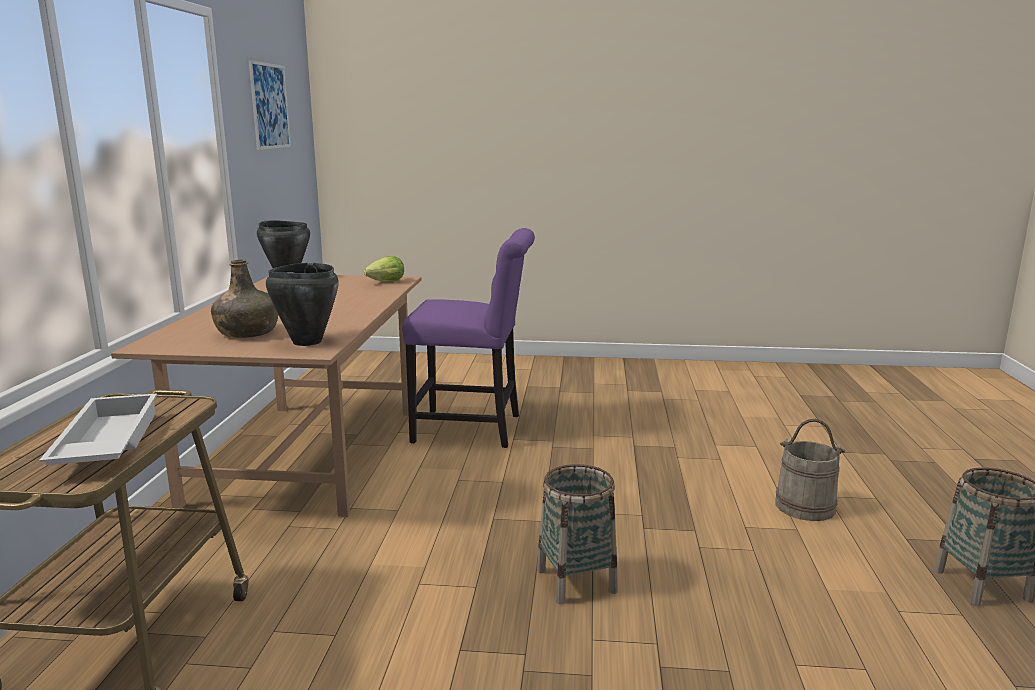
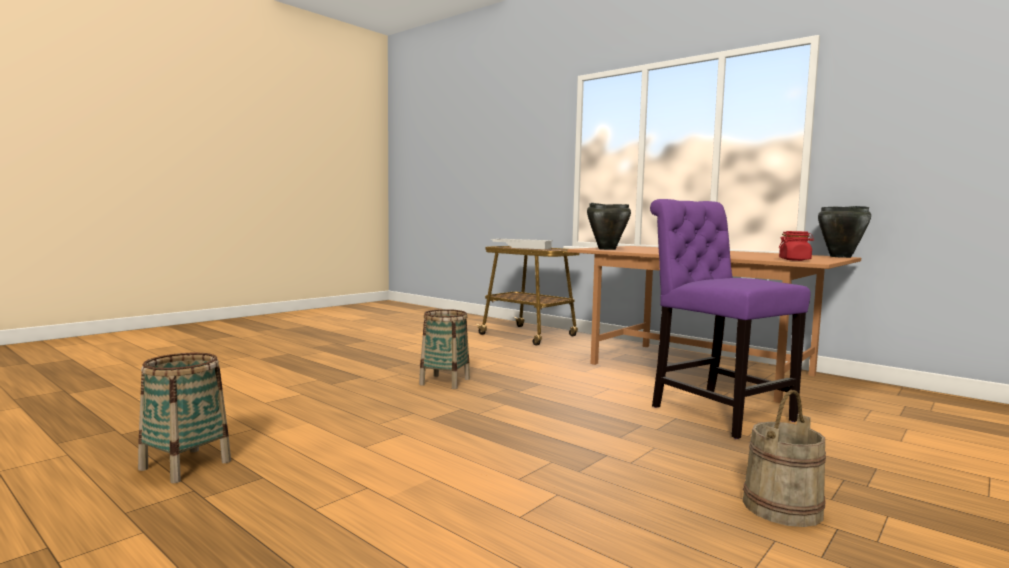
camera: 125 degrees right, 10 degrees down
green bottle [211,259,278,338] -> none
picture [249,60,291,150] -> none
lettuce [364,256,404,282] -> red jar [779,231,814,261]
purple chair [402,228,535,448] -> purple chair turned 105 degrees clockwise [650,199,811,439]
beige bucket [775,419,846,521] -> beige bucket moved to [743,390,826,527]

